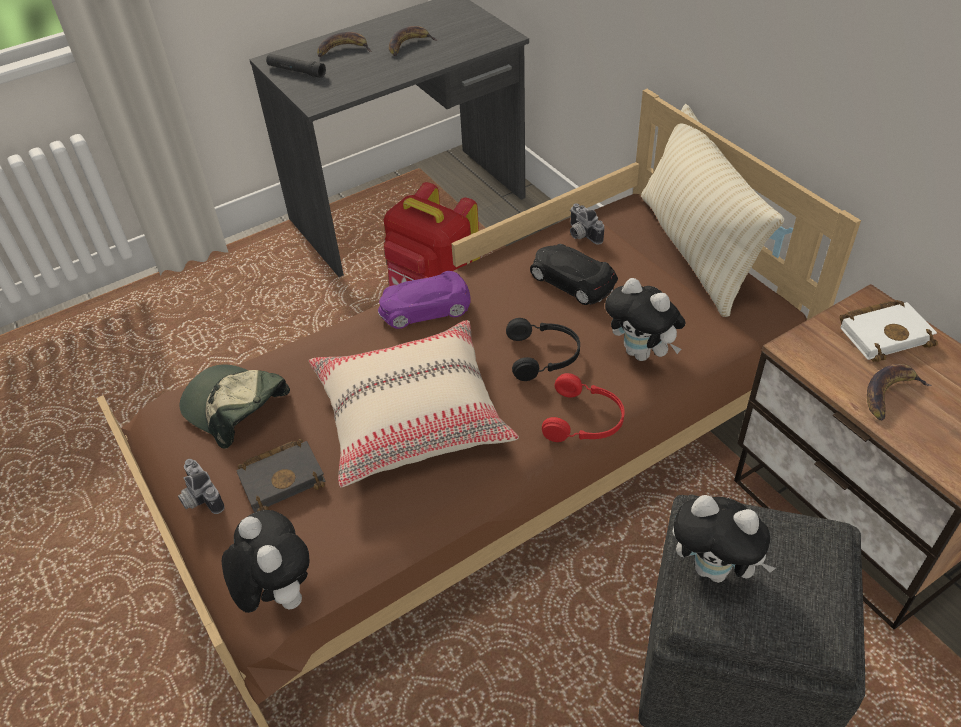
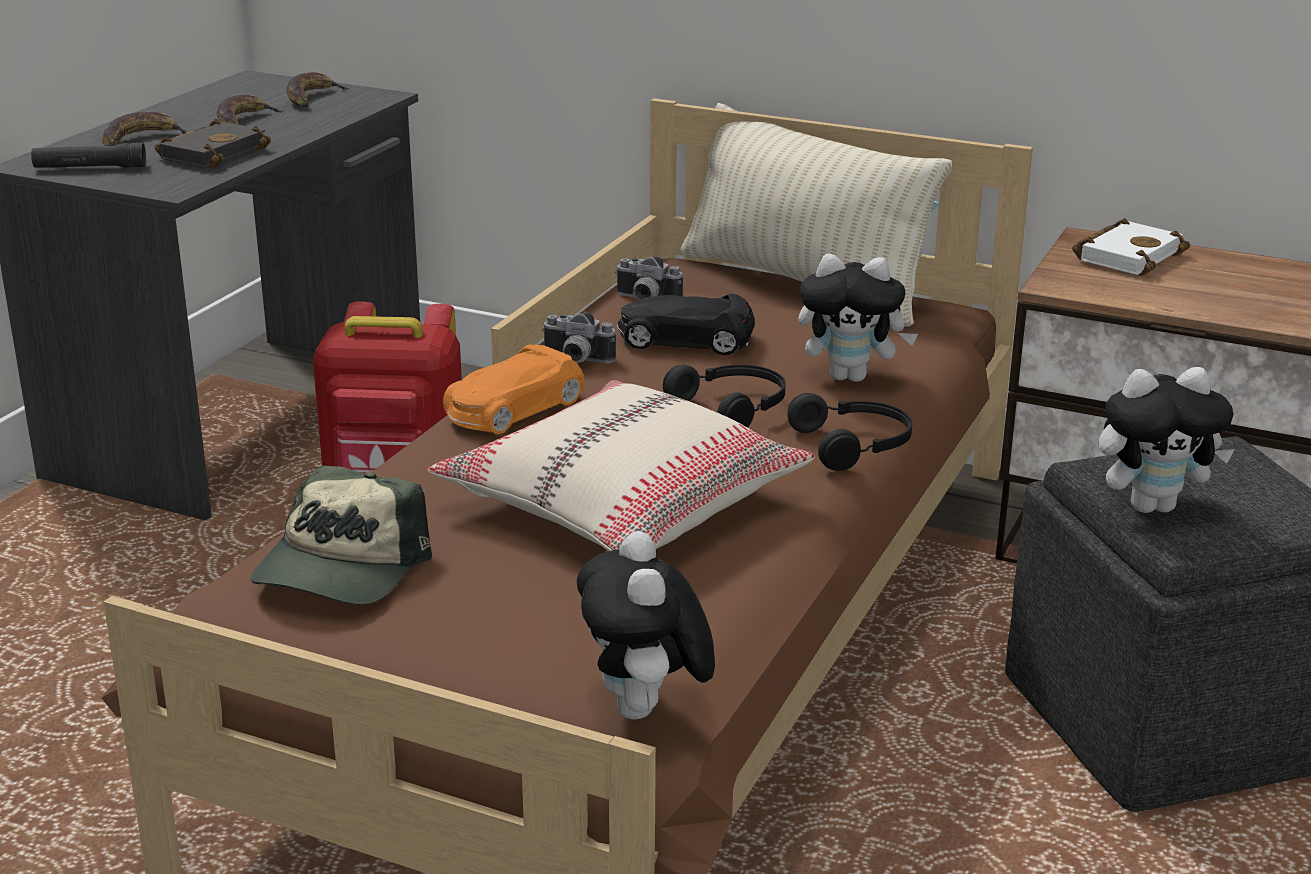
camera: 35 degrees left, 20 degrees down
camera [178,459,224,514] -> camera moved to [542,312,616,363]
cap [179,364,290,449] -> cap turned 75 degrees counterclockwise [250,466,432,605]
plush toy [222,510,310,613] -> plush toy turned 120 degrees counterclockwise [577,531,715,720]
black book [236,439,326,513] -> black book moved to [155,119,271,169]
purple toy car [378,271,470,329] -> orange toy car [443,345,584,435]
red headphones [542,373,625,442] -> black headphones [787,393,912,471]
banana [867,364,931,420] -> banana moved to [286,72,350,107]

